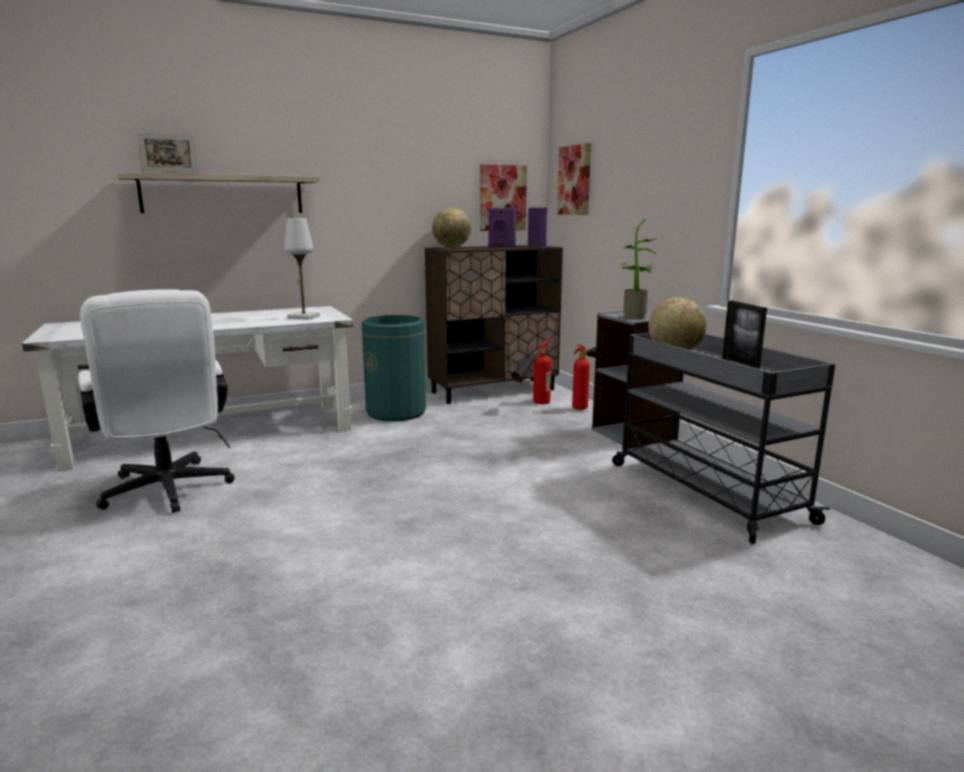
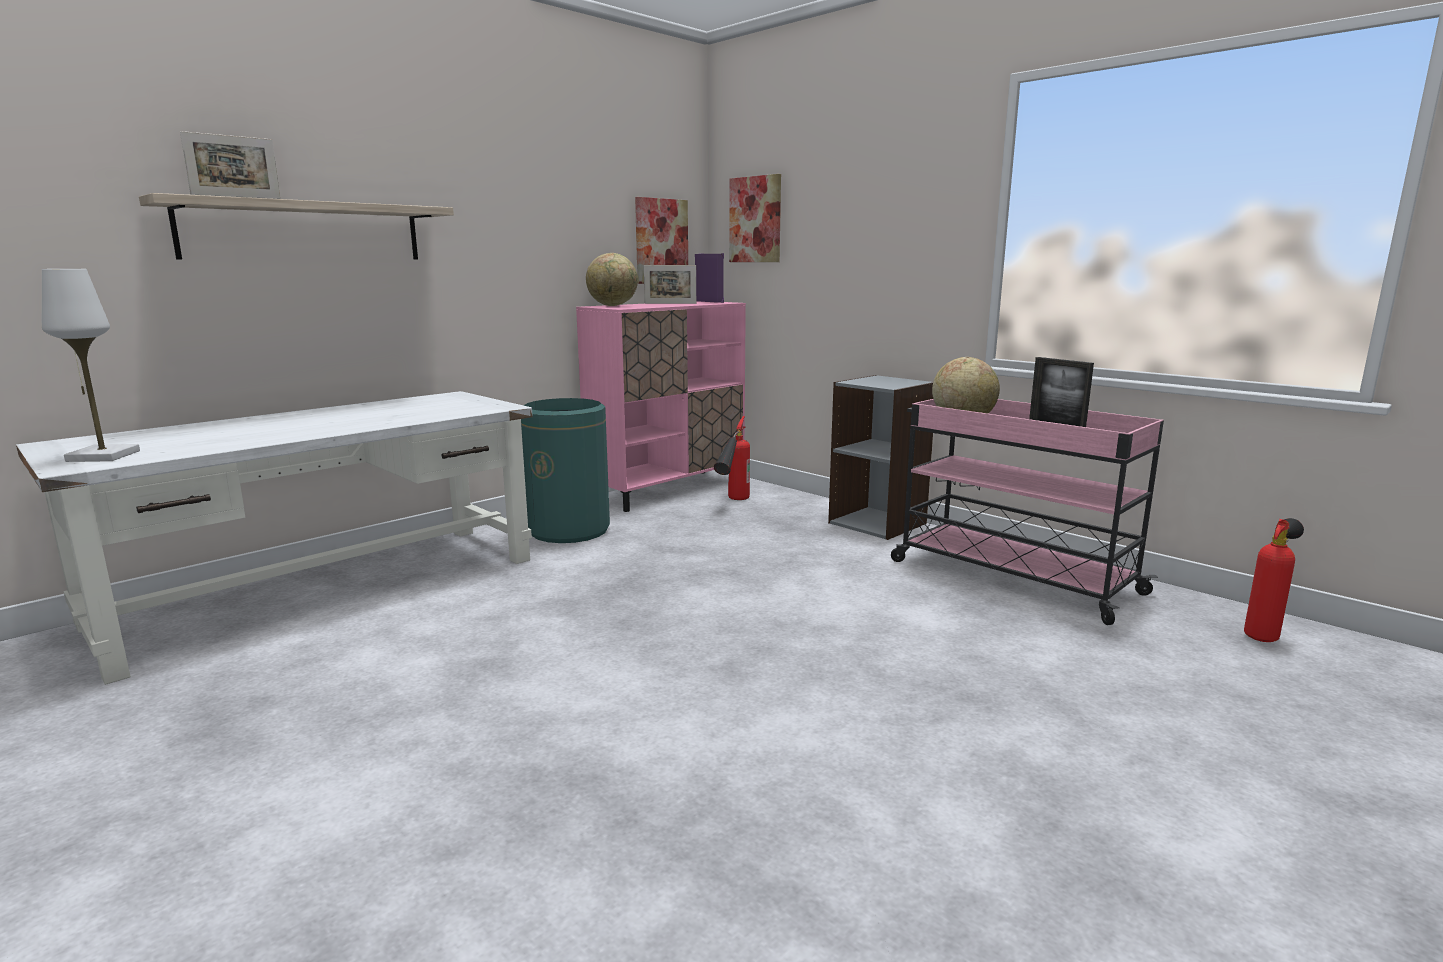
camera: 20 degrees left, 0 degrees up
white office chair [78,290,235,513] -> none
white table lamp [284,218,320,320] -> white table lamp moved to [42,269,140,462]
brown cabinet [425,245,563,404] -> pink cabinet [576,301,746,512]
purple speaker [488,207,516,247] -> picture frame [644,265,696,304]
fire extinguisher [572,344,596,410] -> fire extinguisher moved to [1244,518,1304,642]
grey cart [612,333,835,544] -> pink cart [891,399,1164,625]
potted plant [621,219,663,319] -> none

